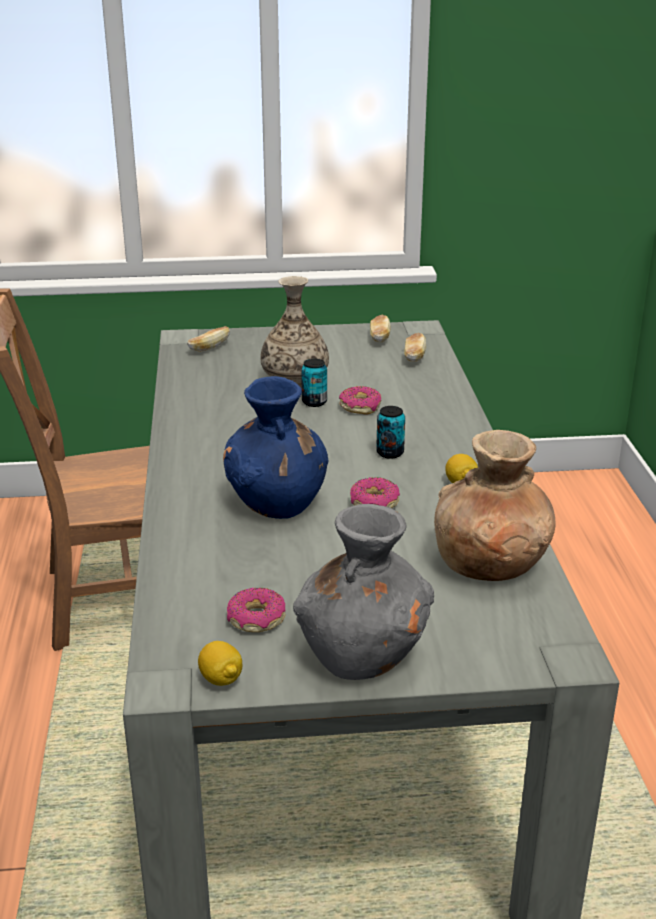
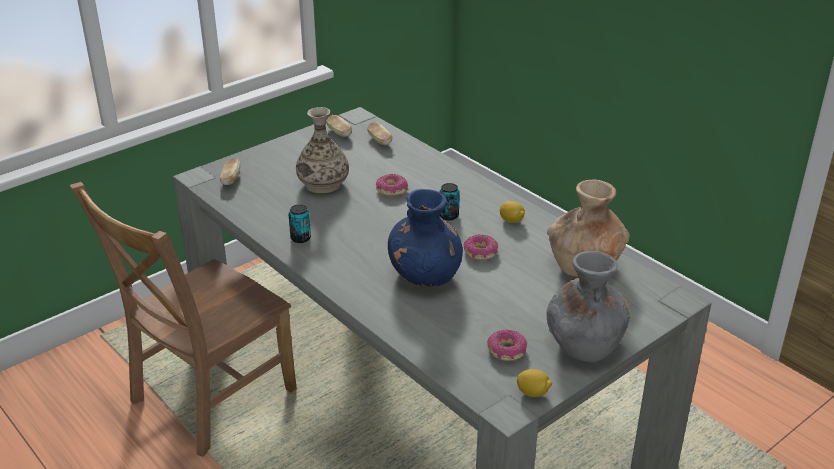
camera: 35 degrees left, 5 degrees up
can [301,359,327,407] -> can moved to [289,205,311,243]

